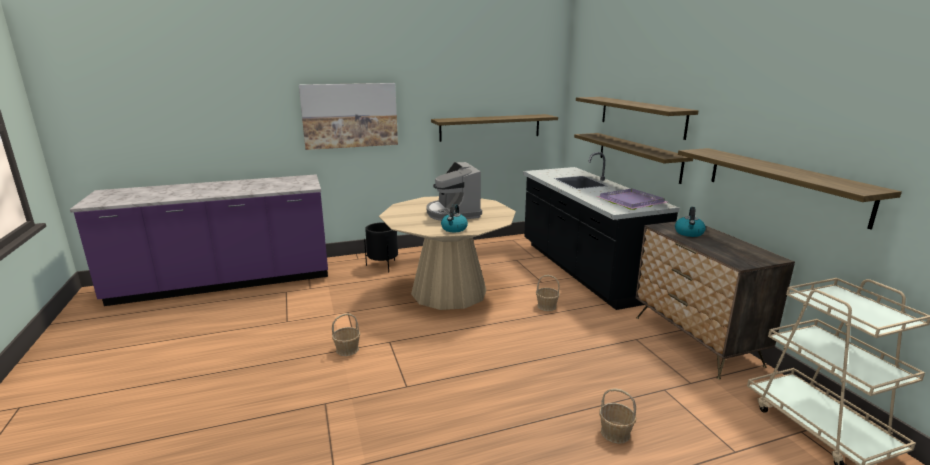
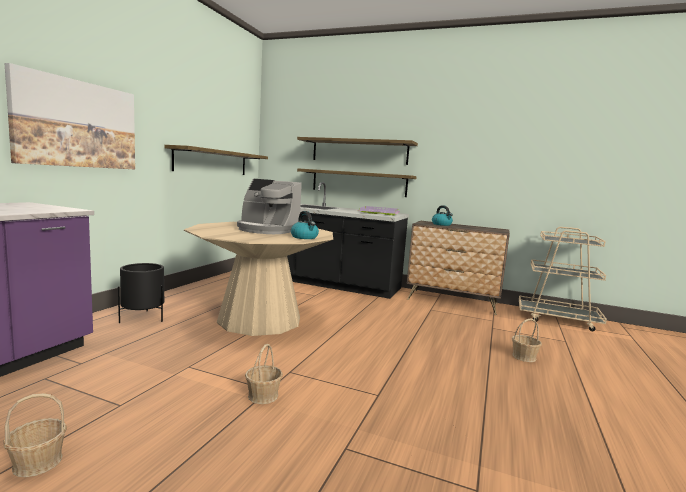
camera: 50 degrees left, 10 degrees down
basket [536,275,560,311] -> basket moved to [3,393,67,477]
shelf [678,148,902,229] -> none

